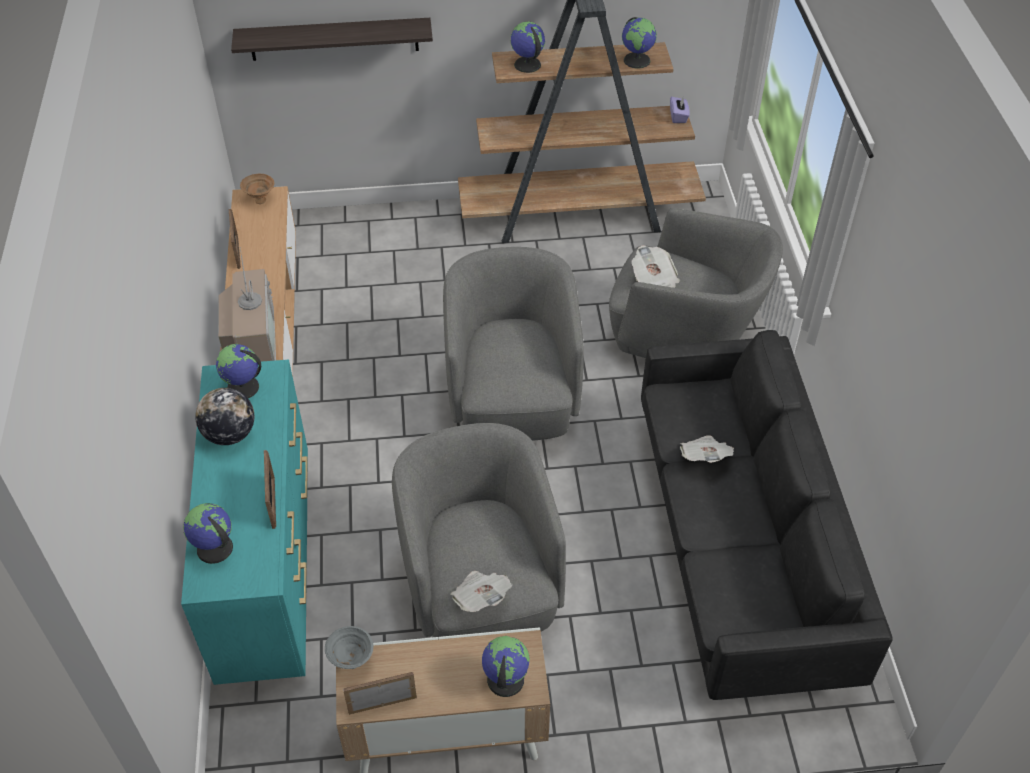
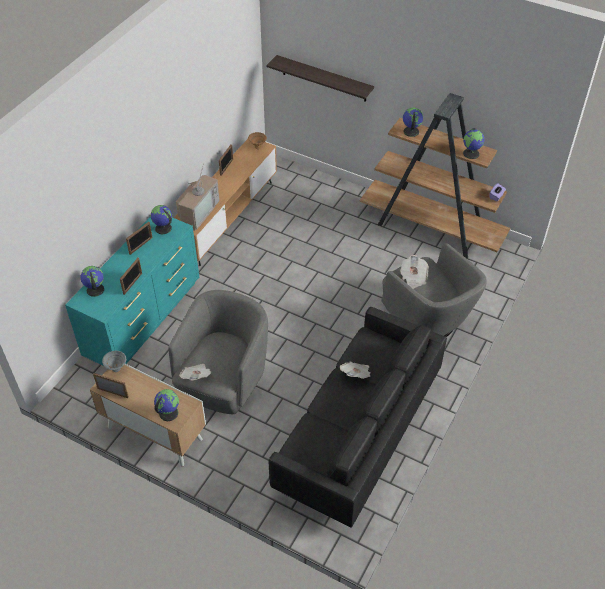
camera: 35 degrees right, 0 degrees up
globe [195,388,254,445] -> picture frame [126,222,152,255]
grey armchair [443,247,584,441] -> none

